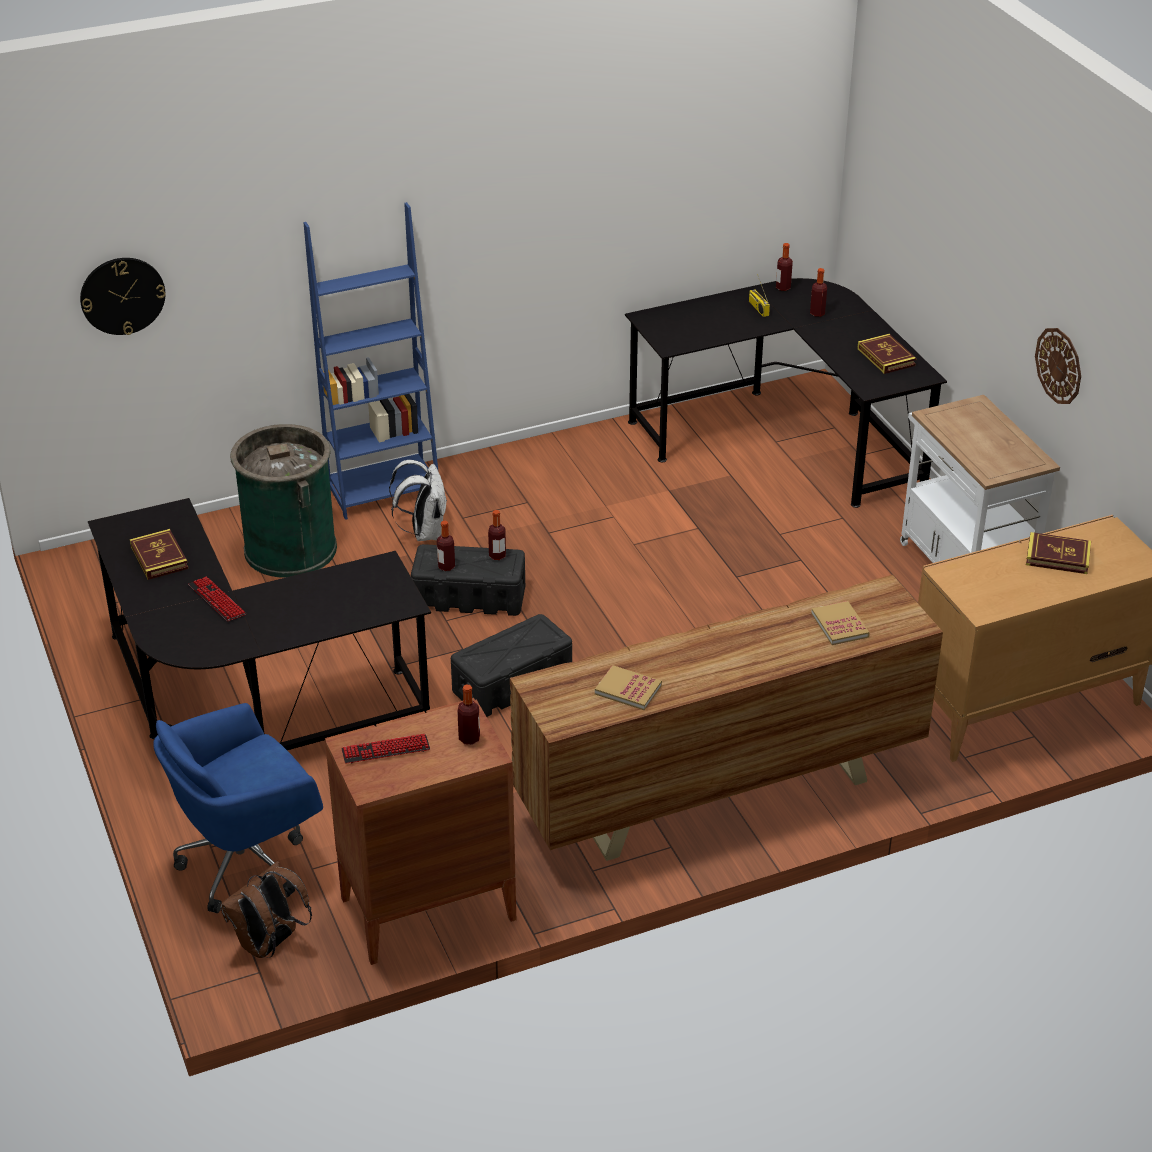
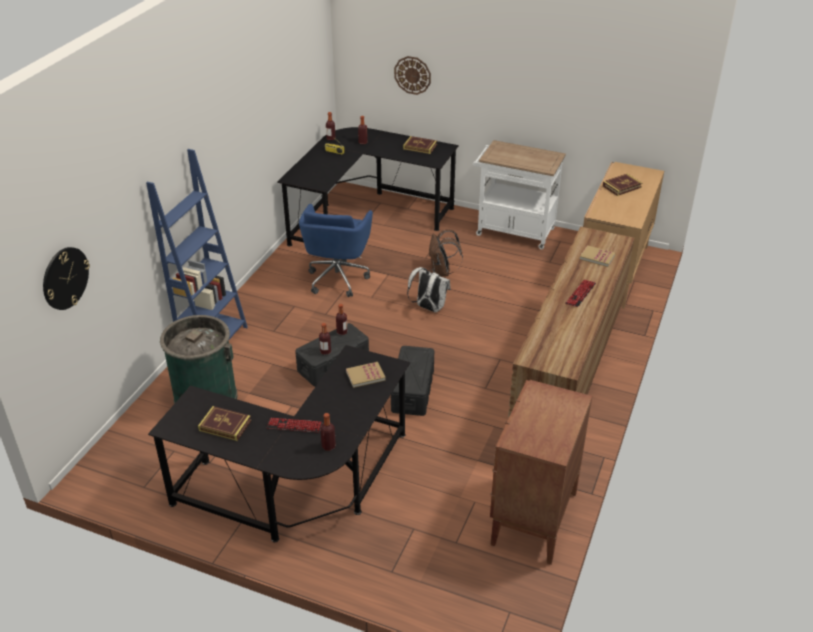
camera: 45 degrees left, 0 degrees up
blue office chair [153,703,323,913] -> blue office chair moved to [299,204,373,297]
brown backpack [220,861,312,958] -> brown backpack moved to [429,229,463,276]
keyboard [341,734,430,764] -> keyboard moved to [565,279,596,307]
white backpack [389,460,447,541] -> white backpack moved to [407,267,450,312]
bottle [457,685,480,745] -> bottle moved to [320,413,336,451]
book [595,665,662,710] -> book moved to [346,362,386,388]
wall clock [1035,328,1081,404] -> wall clock moved to [394,56,431,95]

